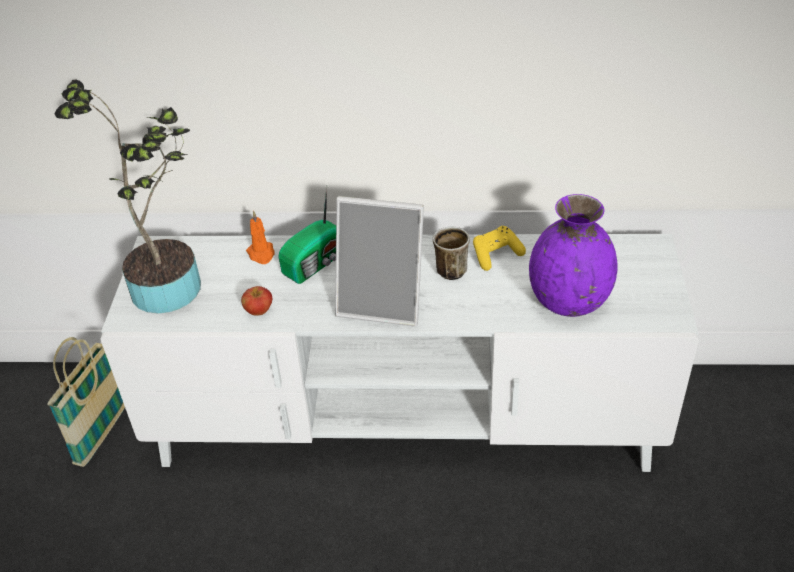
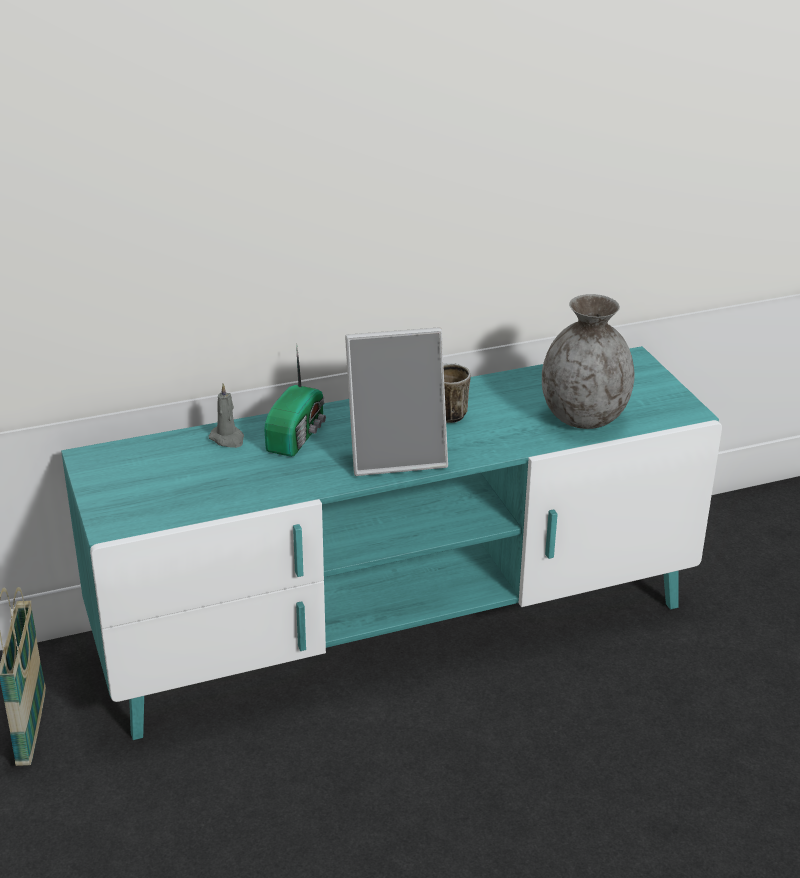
camera: 25 degrees left, 10 degrees down
potted plant [55,79,201,313] -> none
white tv stand [101,234,699,472] -> turquoise tv stand [61,346,722,740]
apple [241,286,272,316] -> none
orange candle [246,211,275,264] -> grey candle [209,383,244,448]
yellow game controller [473,226,526,271] -> none
purple vase [529,194,618,317] -> grey vase [542,294,634,429]

